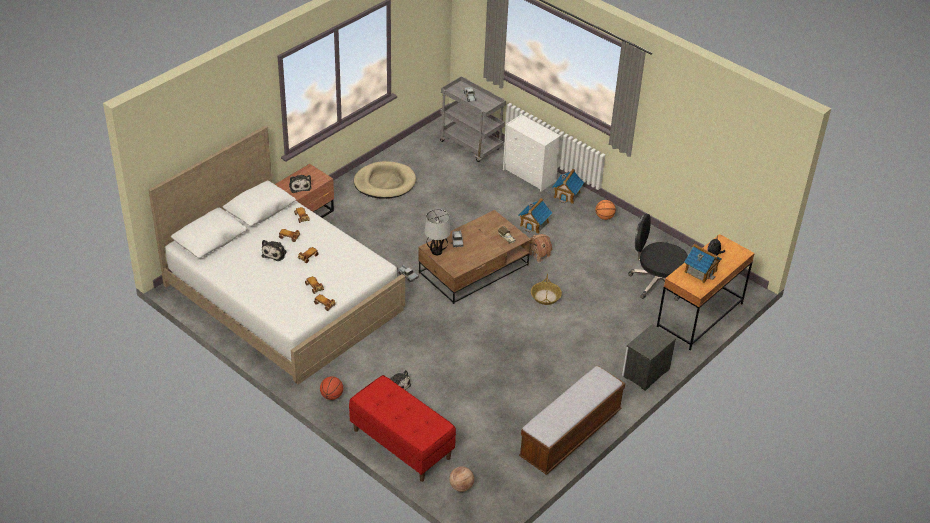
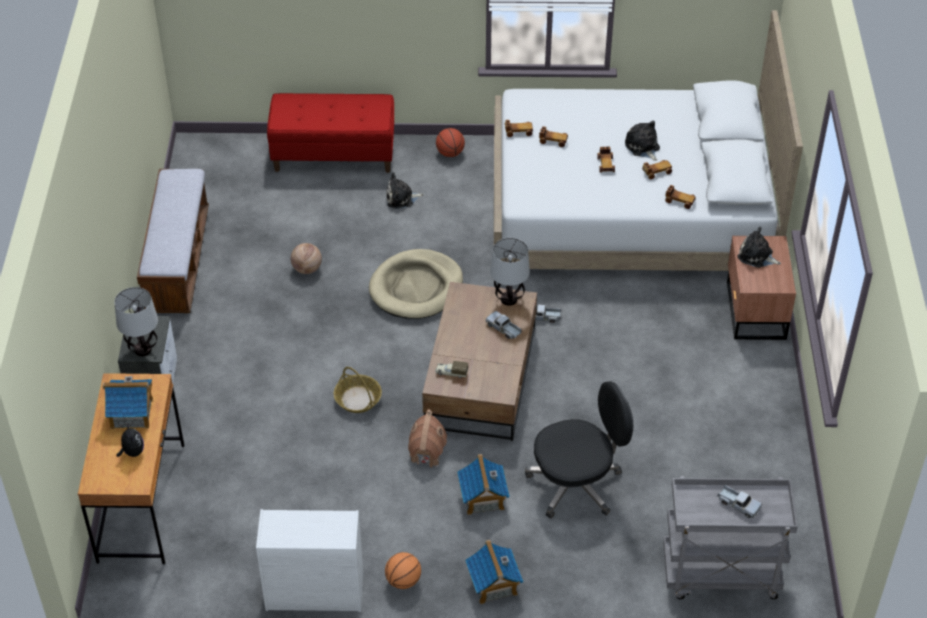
camera: 140 degrees right, 5 degrees up
beige dog bed [354,161,416,199] -> beige dog bed moved to [369,249,463,319]
basketball [449,466,474,492] -> basketball moved to [291,243,322,274]
white dresser [503,114,561,192] -> white dresser moved to [256,509,363,612]
black office chair [628,214,688,301] -> black office chair moved to [525,381,633,519]
none -> table lamp [114,287,158,356]

